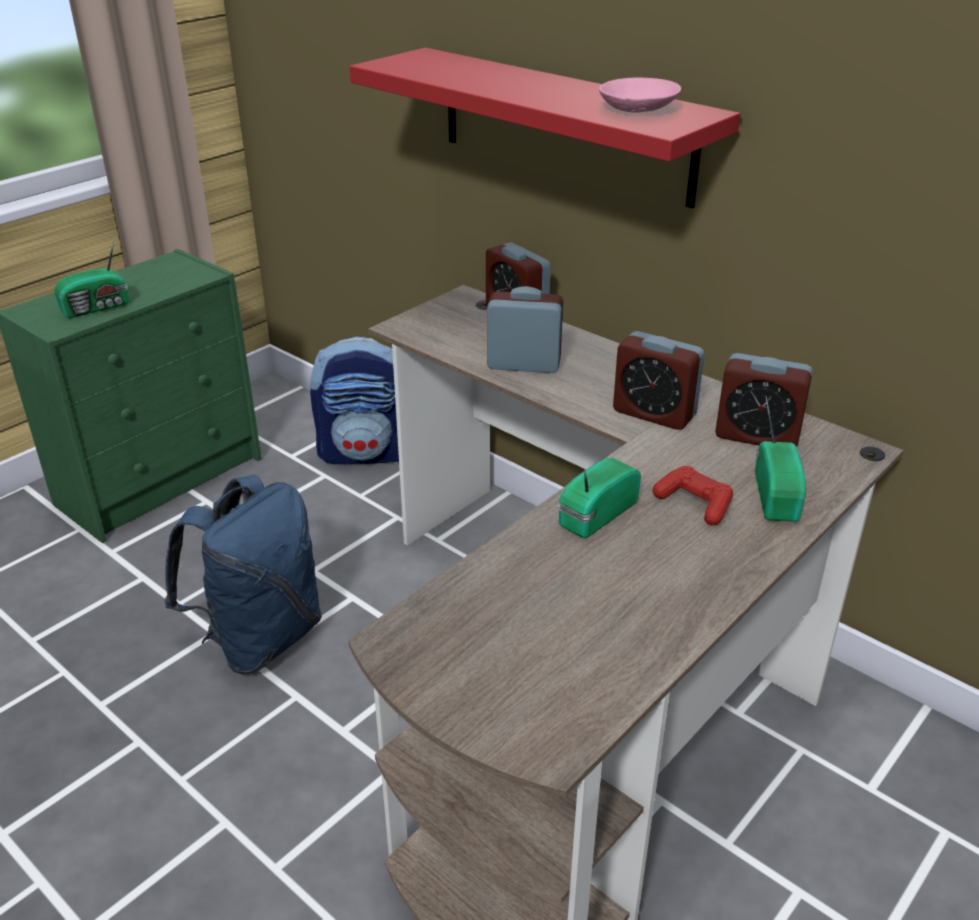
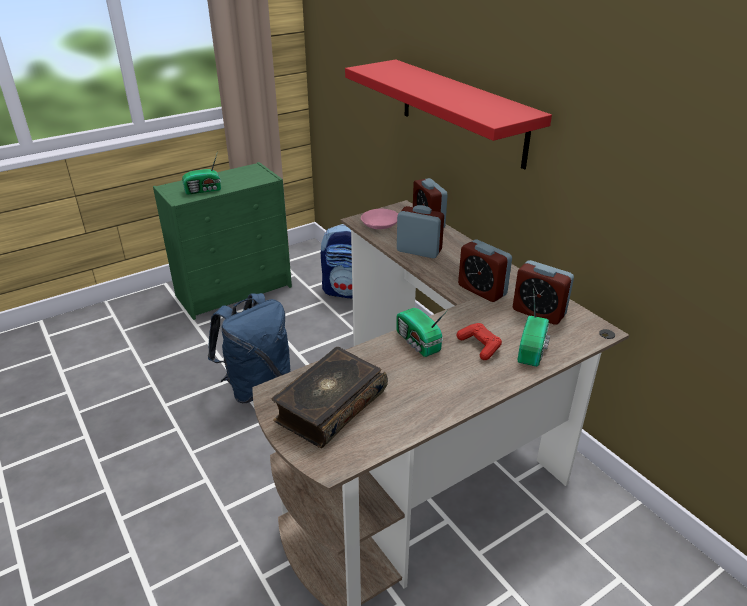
camera: 15 degrees right, 0 degrees up
radio [558,458,641,538] -> radio turned 90 degrees counterclockwise [396,308,448,357]
pink bowl [599,78,681,113] -> pink bowl moved to [361,209,398,229]
none -> book [272,347,388,448]

